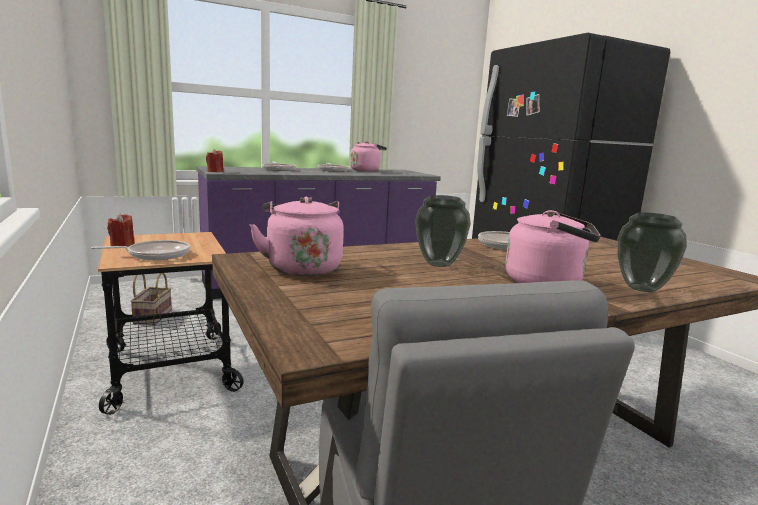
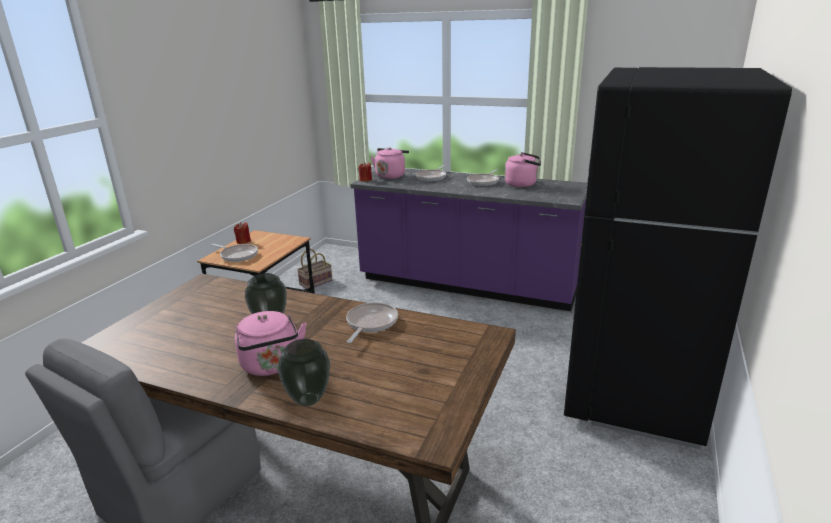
camera: 50 degrees right, 10 degrees up
pink kettle [249,197,344,276] -> pink kettle moved to [370,147,409,179]

